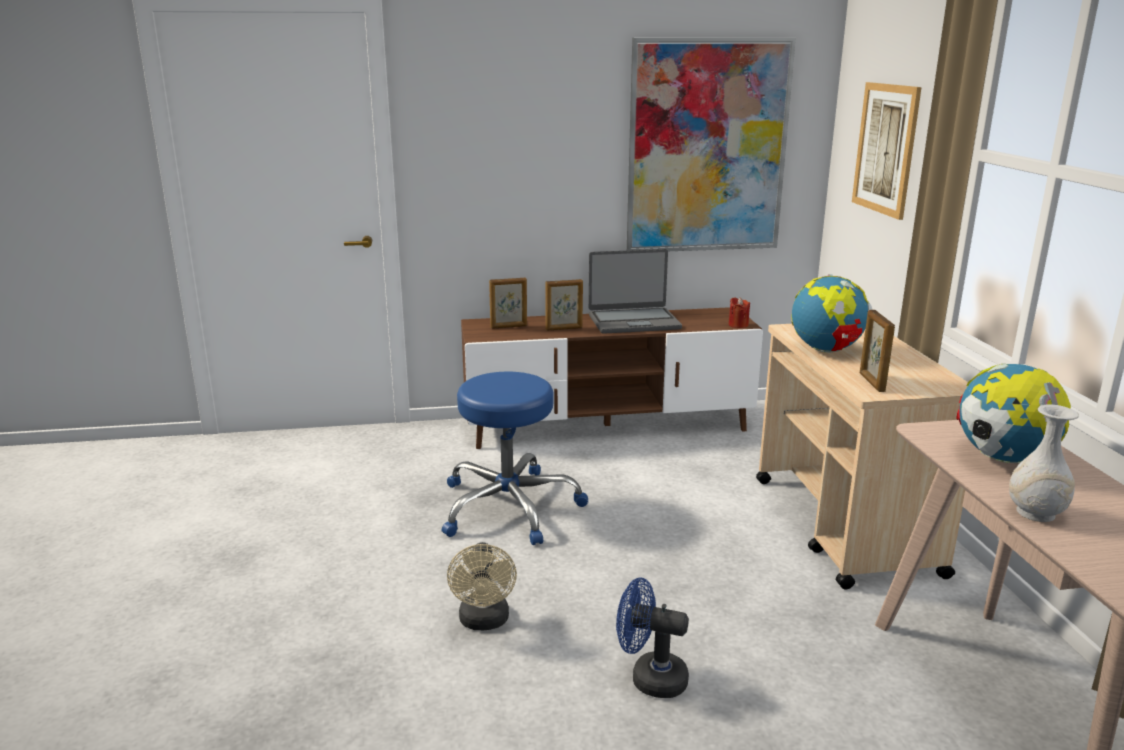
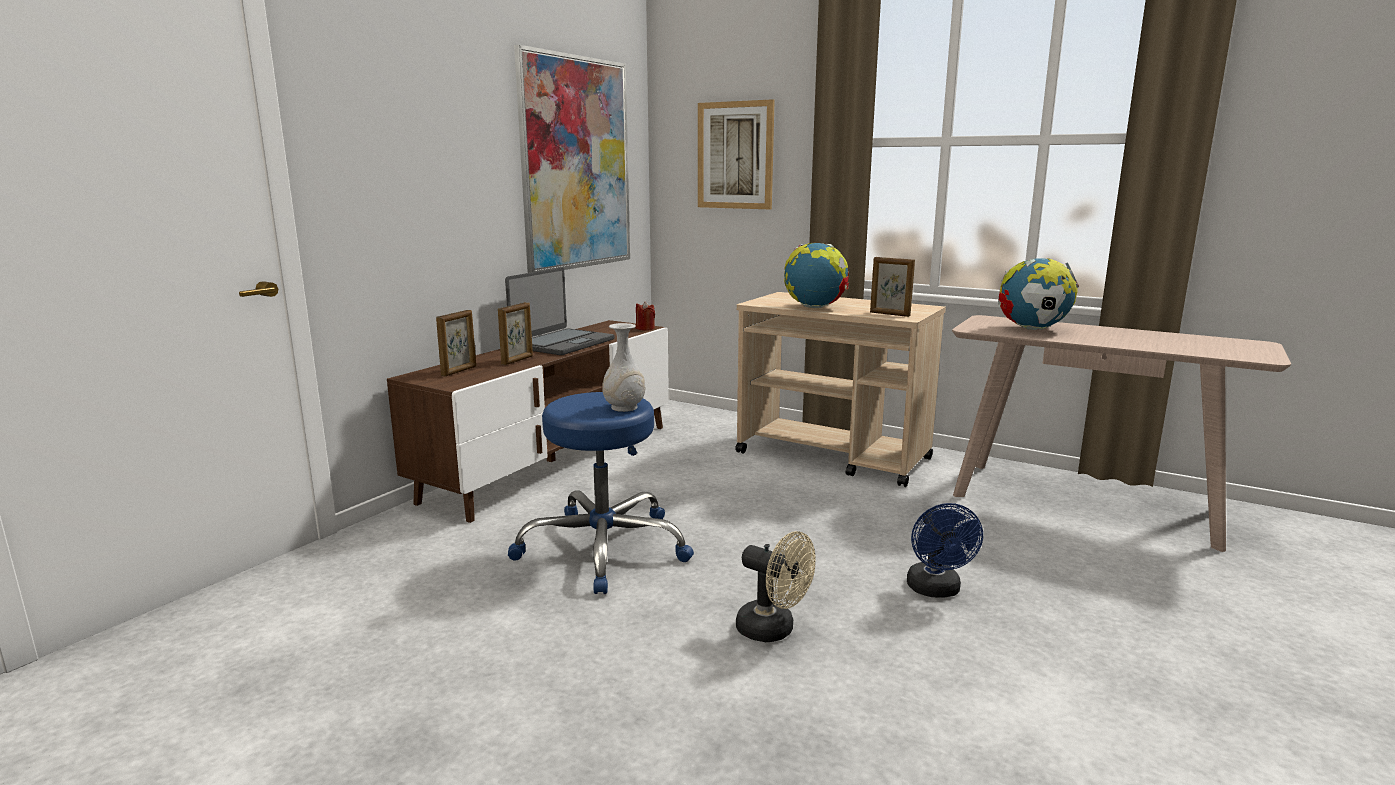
camera: 50 degrees left, 5 degrees down
blue fan [616,578,689,698] -> blue fan turned 60 degrees counterclockwise [907,503,983,598]
white vase [1009,404,1079,522] -> white vase moved to [602,323,645,412]

